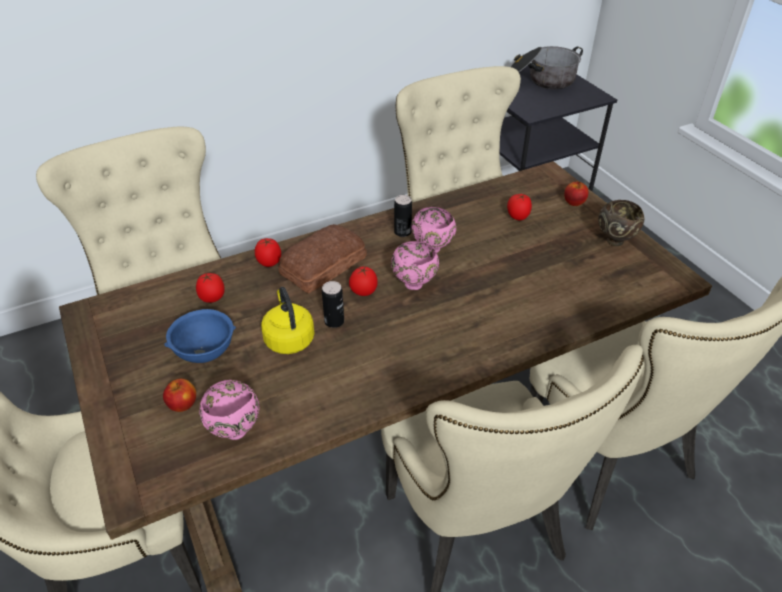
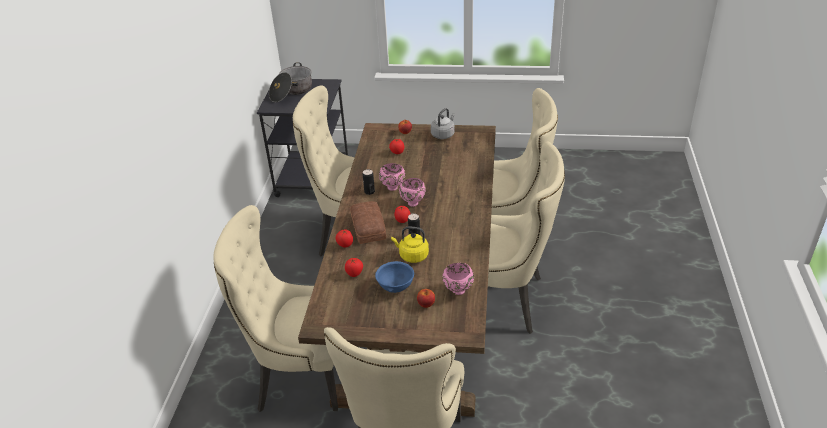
camera: 55 degrees left, 5 degrees down
brown bowl [598,200,644,246] -> grey kettle [431,108,455,139]

